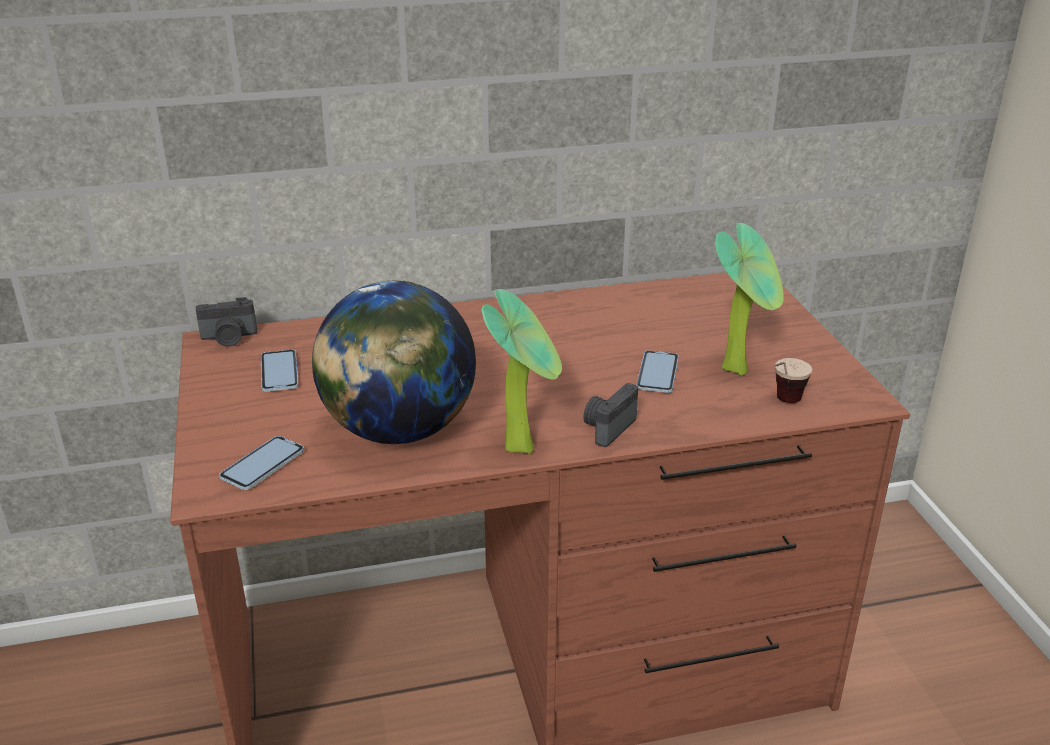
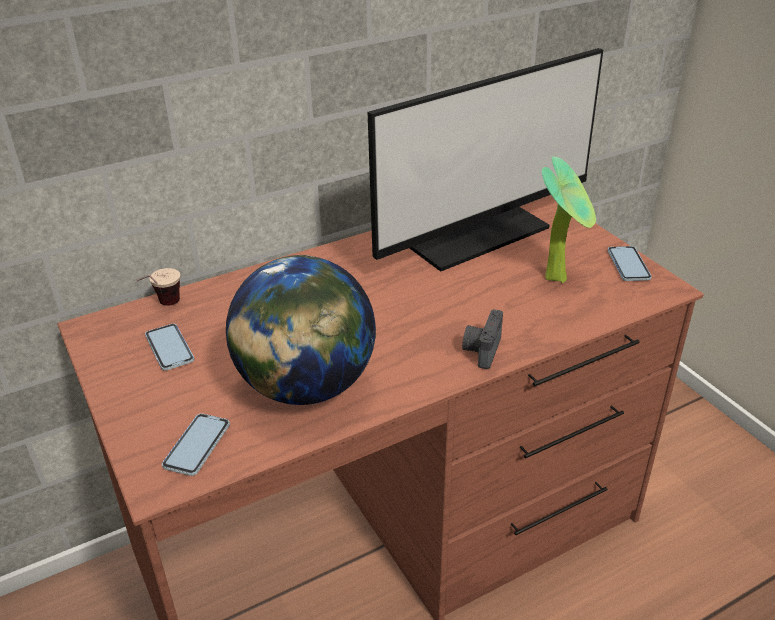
camera: 15 degrees left, 5 degrees up
camera [196,297,257,347] -> none
potted plant [482,289,562,455] -> none
phone [636,351,679,393] -> phone moved to [608,246,652,281]
cup [774,358,812,403] -> cup moved to [136,268,180,306]
none -> monitor [368,48,603,272]

